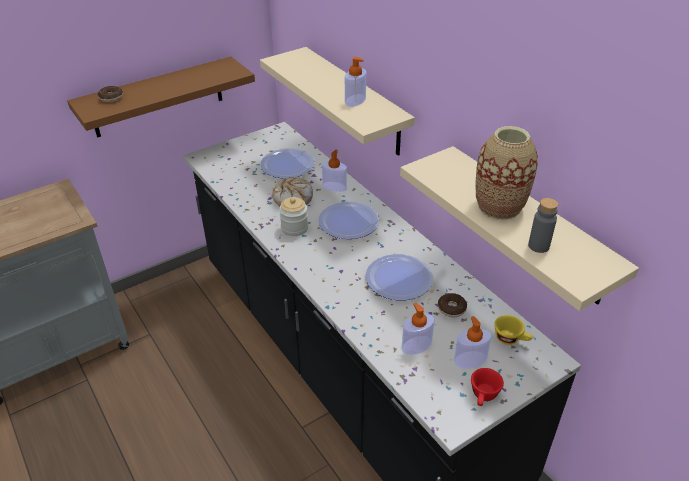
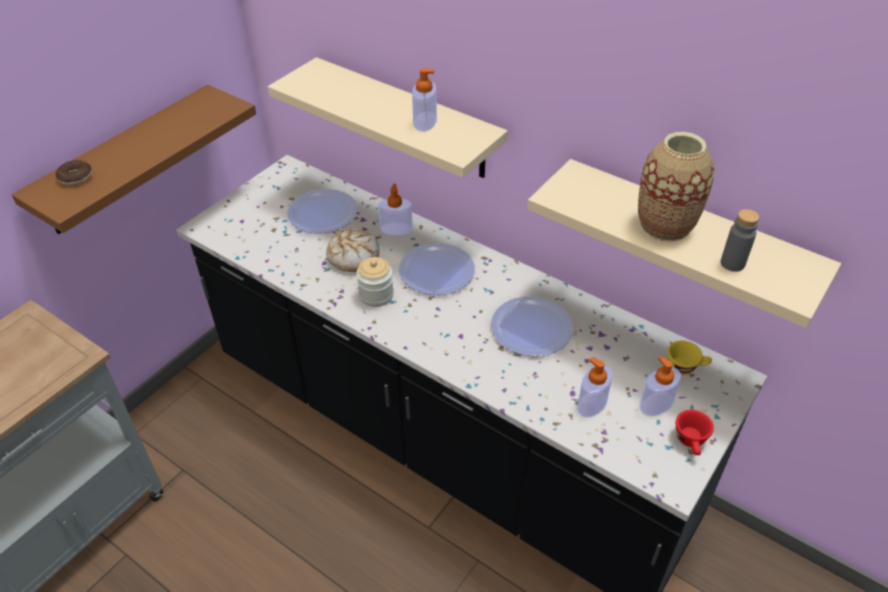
camera: 20 degrees left, 5 degrees up
donut [438,293,467,317] -> none

